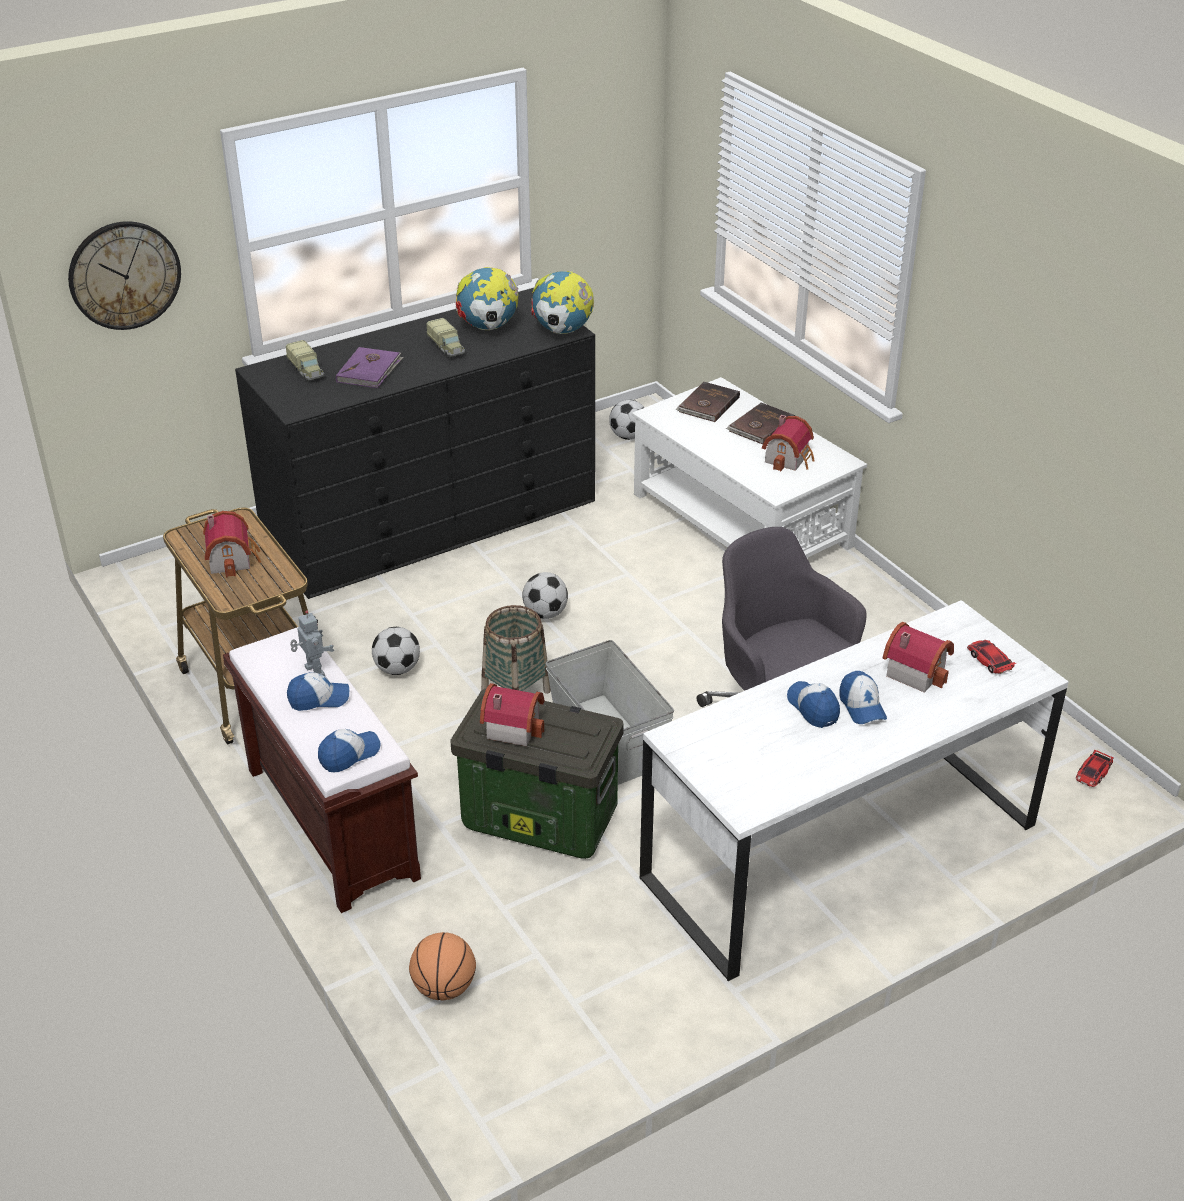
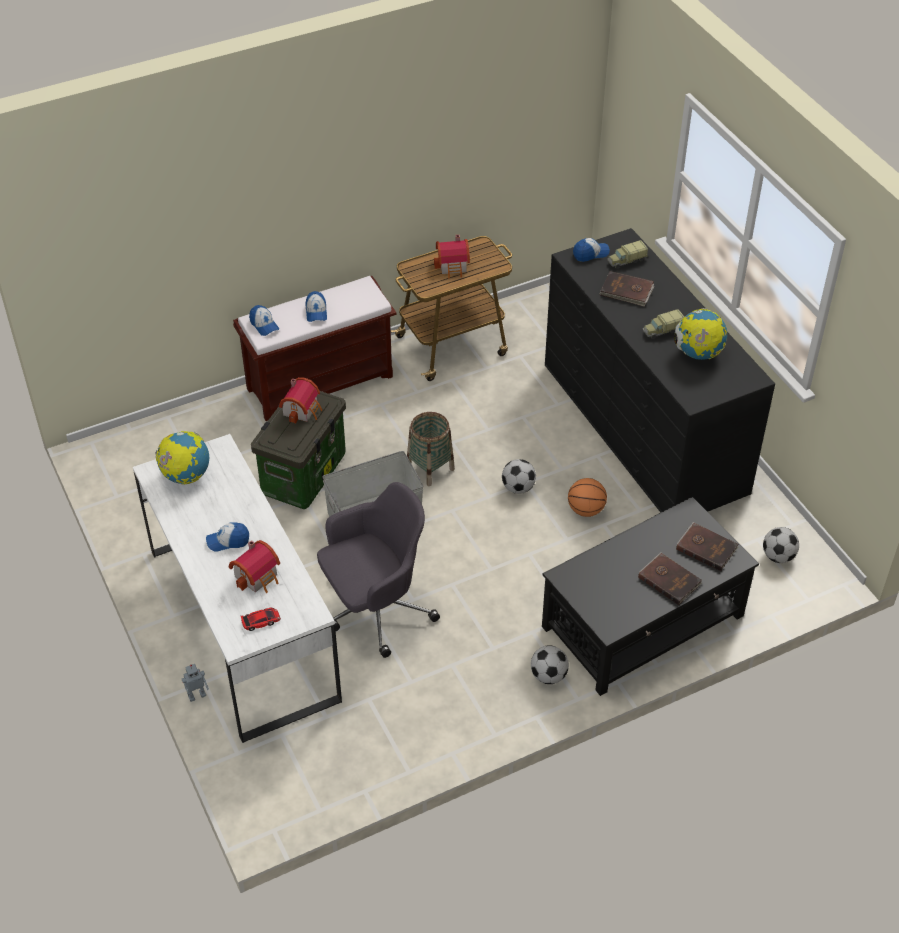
camera: 95 degrees right, 10 degrees up
wall clock [68,221,181,330] -> none
toy robot [290,610,334,676] -> toy robot moved to [182,664,209,702]
purple book [336,347,404,388] -> brown book [600,271,654,307]
football [372,627,420,675] -> football moved to [531,646,569,684]
basketball [409,932,476,1000] -> basketball moved to [568,478,607,517]
globe [531,270,594,334] -> globe moved to [155,431,209,484]
white coffee table [632,377,867,558] -> black coffee table [542,497,759,696]
toy house [762,415,814,472] -> none
cap [787,681,840,728] -> cap moved to [573,238,610,262]
toy car [1076,749,1114,787] -> none

